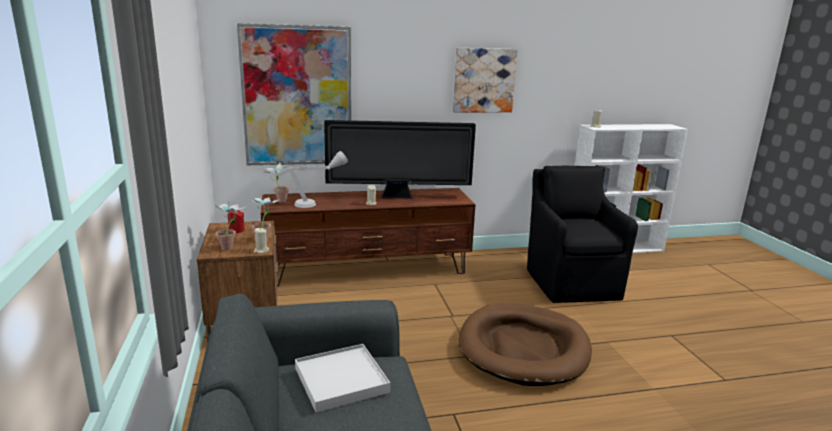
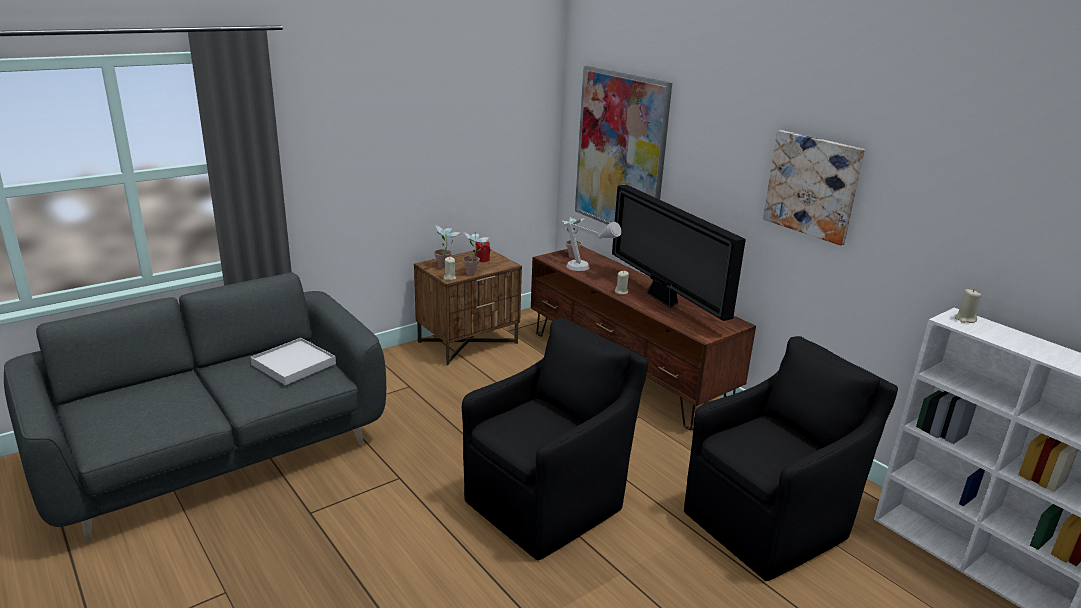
camera: 65 degrees right, 5 degrees up
brown dog bed [459,303,592,386] -> black armchair [462,318,648,560]

